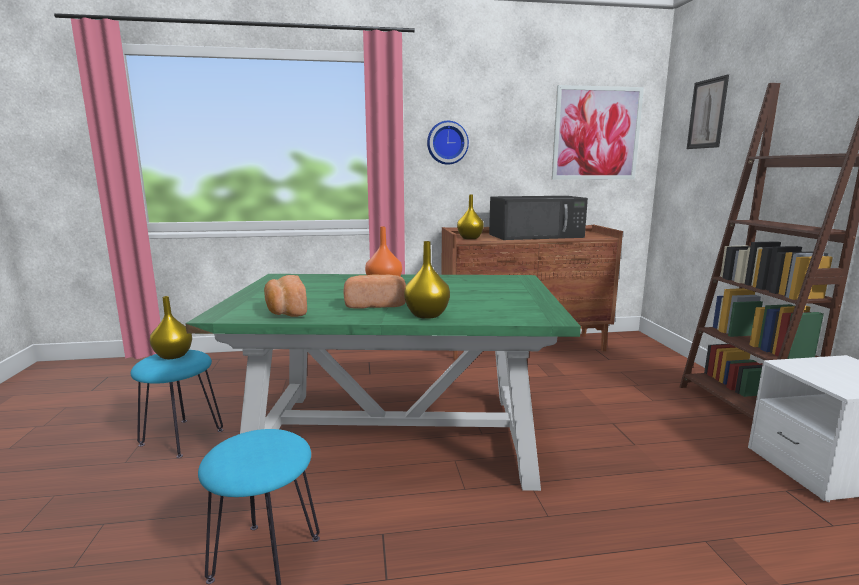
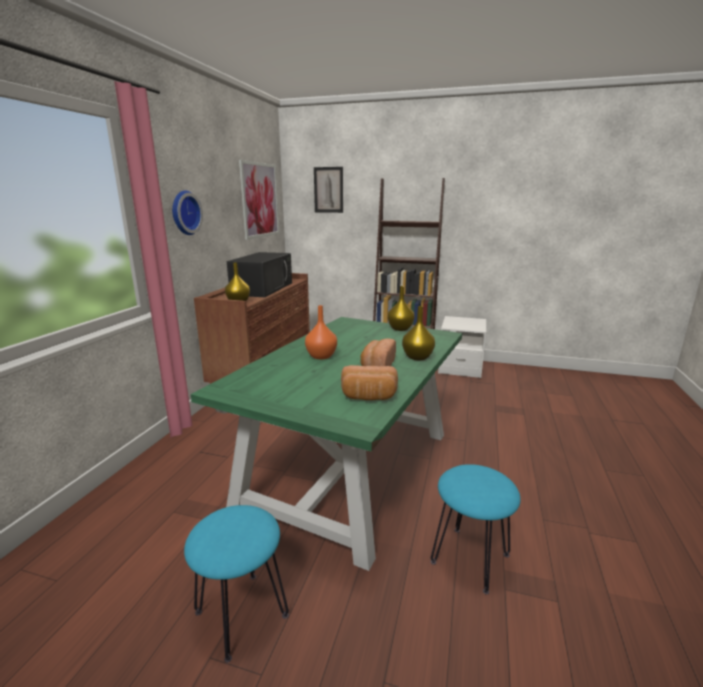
camera: 65 degrees left, 5 degrees up
yellow vase [150,296,192,359] -> yellow vase moved to [388,286,415,331]

